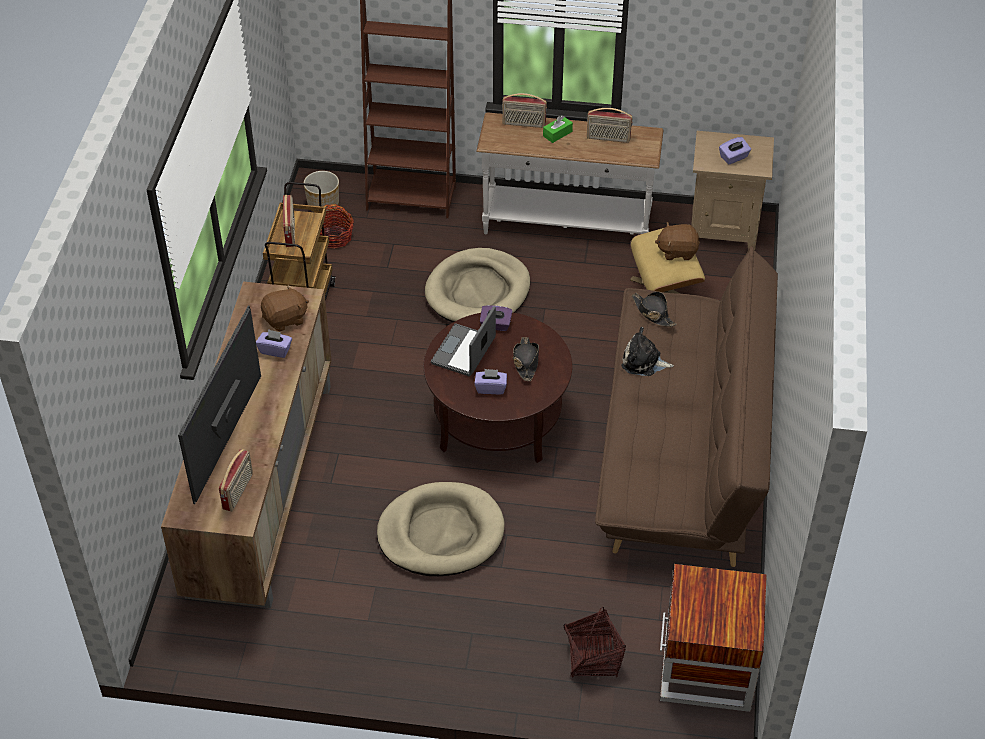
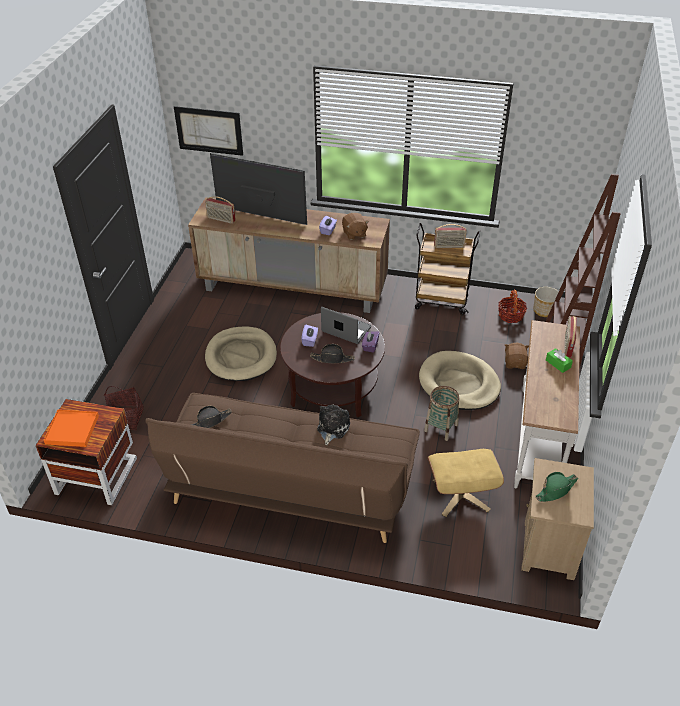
camera: 95 degrees right, 5 degrees down
radio [587,108,633,143] -> none
black hat [631,292,677,327] -> black hat moved to [192,406,232,428]
brown plush toy [655,222,700,260] -> brown plush toy moved to [505,343,529,369]
purple tissue box [719,137,751,164] -> green hat [536,472,578,502]
none -> orange tray [44,409,99,447]
none -> picture [174,106,243,156]
none -> basket [424,386,459,441]

